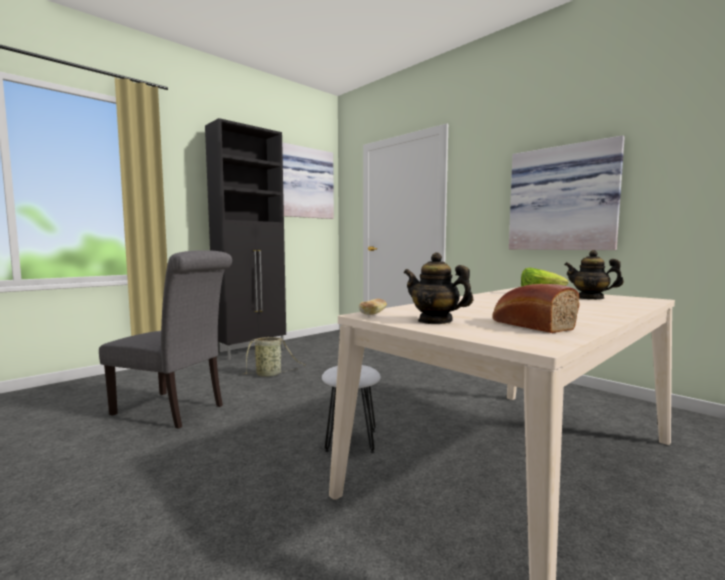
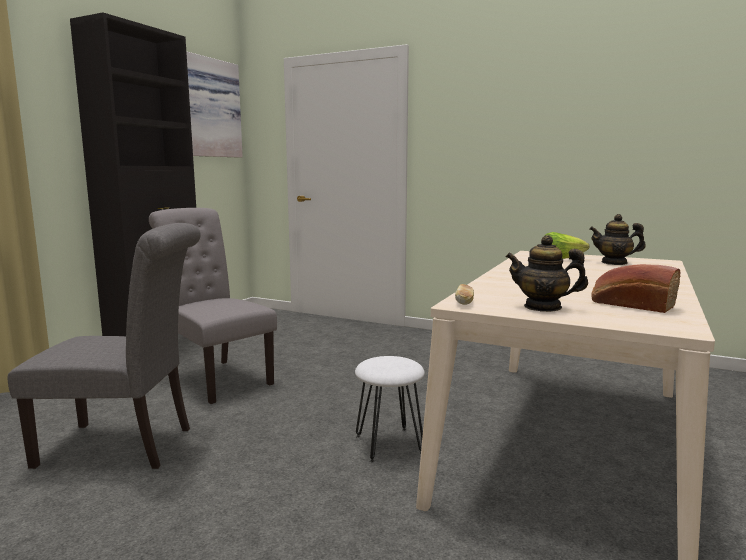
camera: 20 degrees left, 5 degrees up
basket [242,337,305,377] -> grey chair [149,208,277,404]
picture [509,135,625,250] -> none

